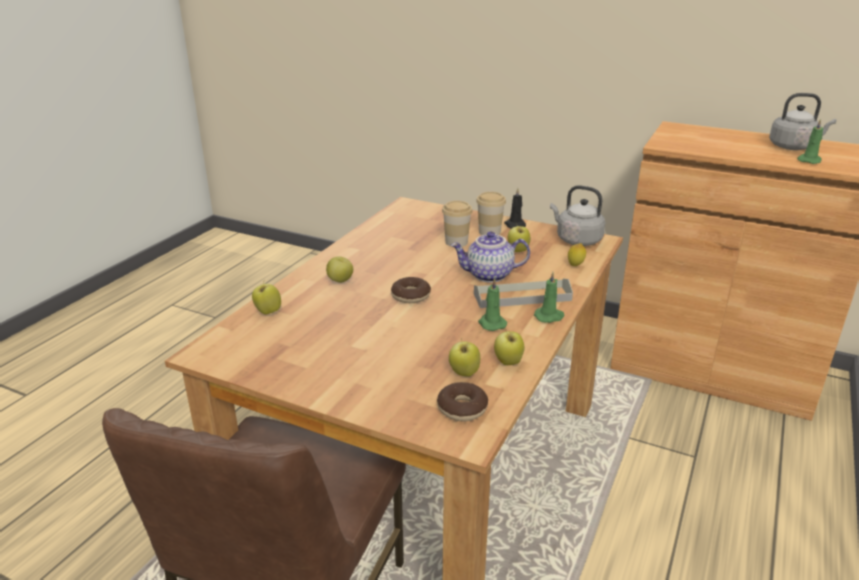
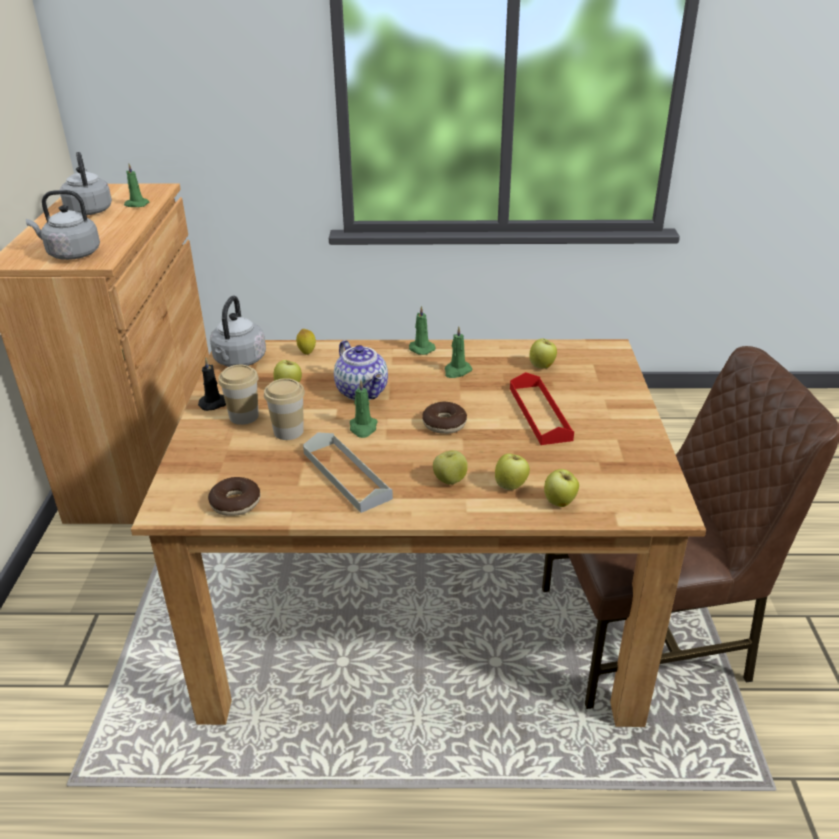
camera: 115 degrees left, 5 degrees up
donut [437,382,488,422] -> donut moved to [208,477,260,516]
grey tray [474,279,573,308] -> grey tray moved to [303,432,393,513]
apple [494,329,525,365] -> apple moved to [495,454,530,490]
none -> grey kettle [26,190,100,260]
none -> green candle [350,380,378,438]
none -> red tray [510,372,574,445]

